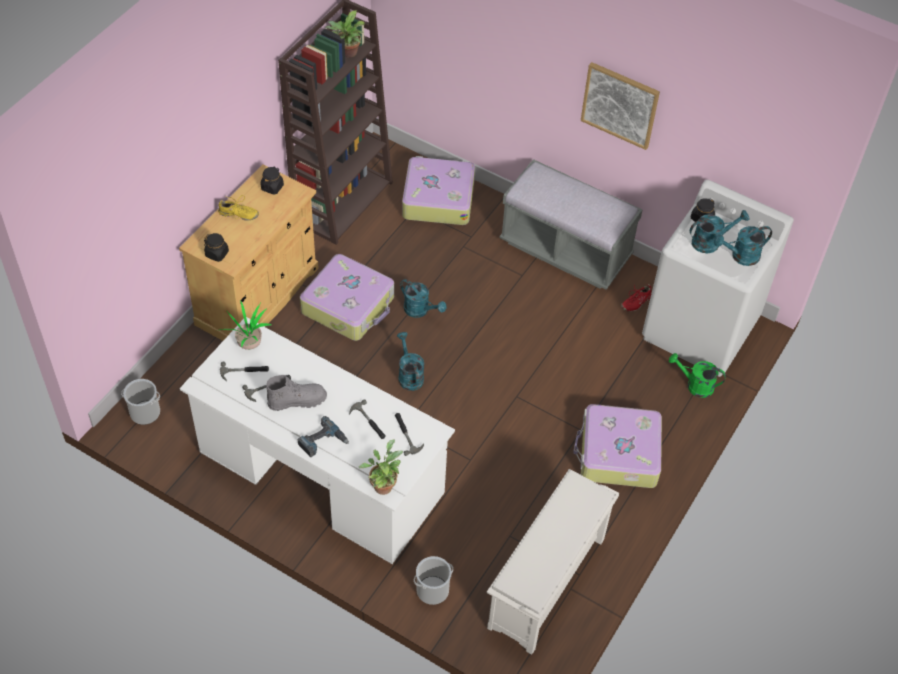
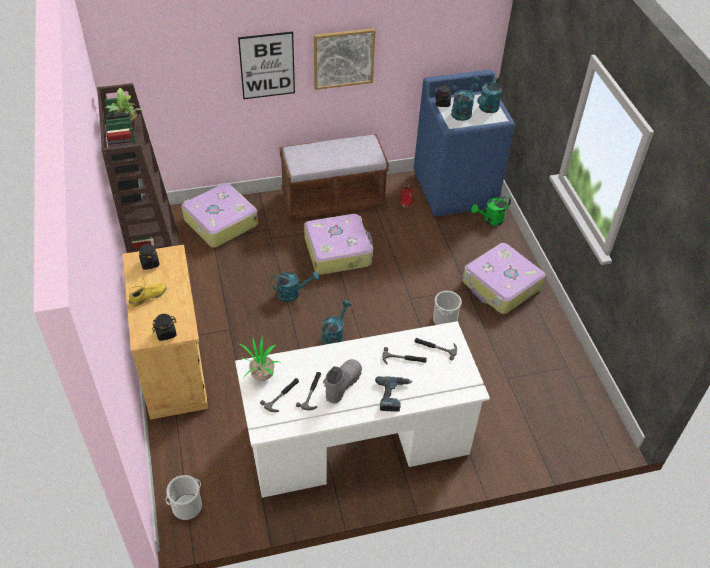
camera: 45 degrees left, 5 degrees down
suitcase [300,254,394,341] -> suitcase moved to [304,214,373,275]
potted plant [359,440,403,495] -> none
turquoise watering can [397,332,424,391] -> turquoise watering can turned 90 degrees clockwise [321,300,351,345]
bucket [414,556,453,605] -> bucket moved to [433,291,462,325]
white shoe rack [487,469,619,655] -> none
grey bench [499,159,642,290] -> brown bench [280,134,389,219]
white washing machine [642,180,794,377] -> blue washing machine [414,70,515,216]
none -> picture [238,32,295,99]

